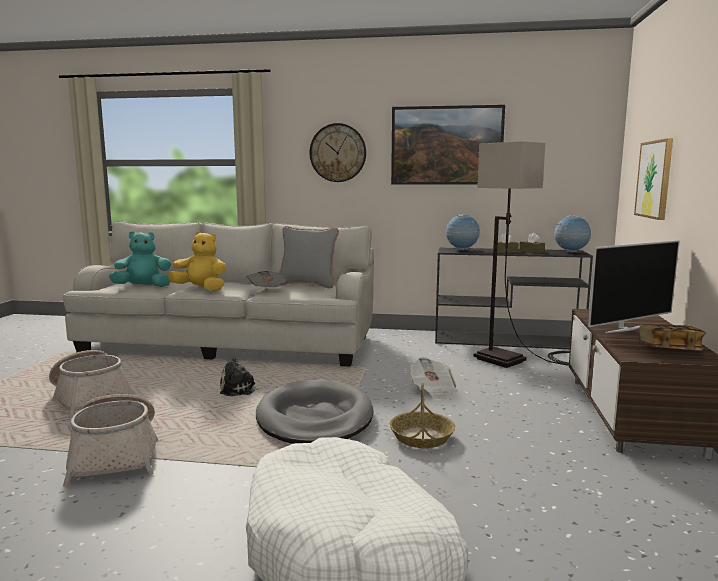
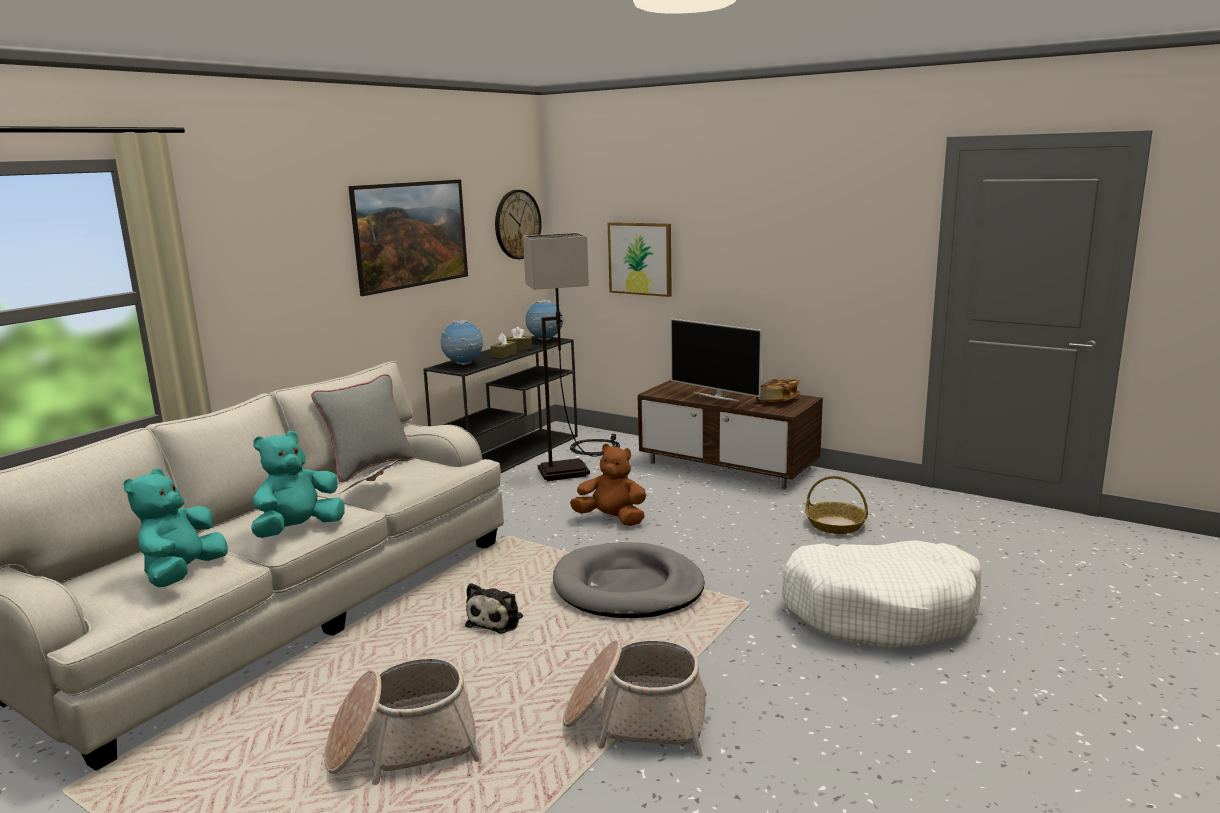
camera: 65 degrees left, 5 degrees up
yellow plush toy [168,231,226,291] -> turquoise plush toy [251,431,345,538]
wall clock [309,123,366,182] -> wall clock moved to [495,190,542,259]
basket [390,383,455,448] -> basket moved to [805,476,868,534]
newspaper [410,357,458,401] -> brown plush toy [570,444,646,526]
television [588,240,680,333] -> television turned 135 degrees clockwise [671,318,762,401]

